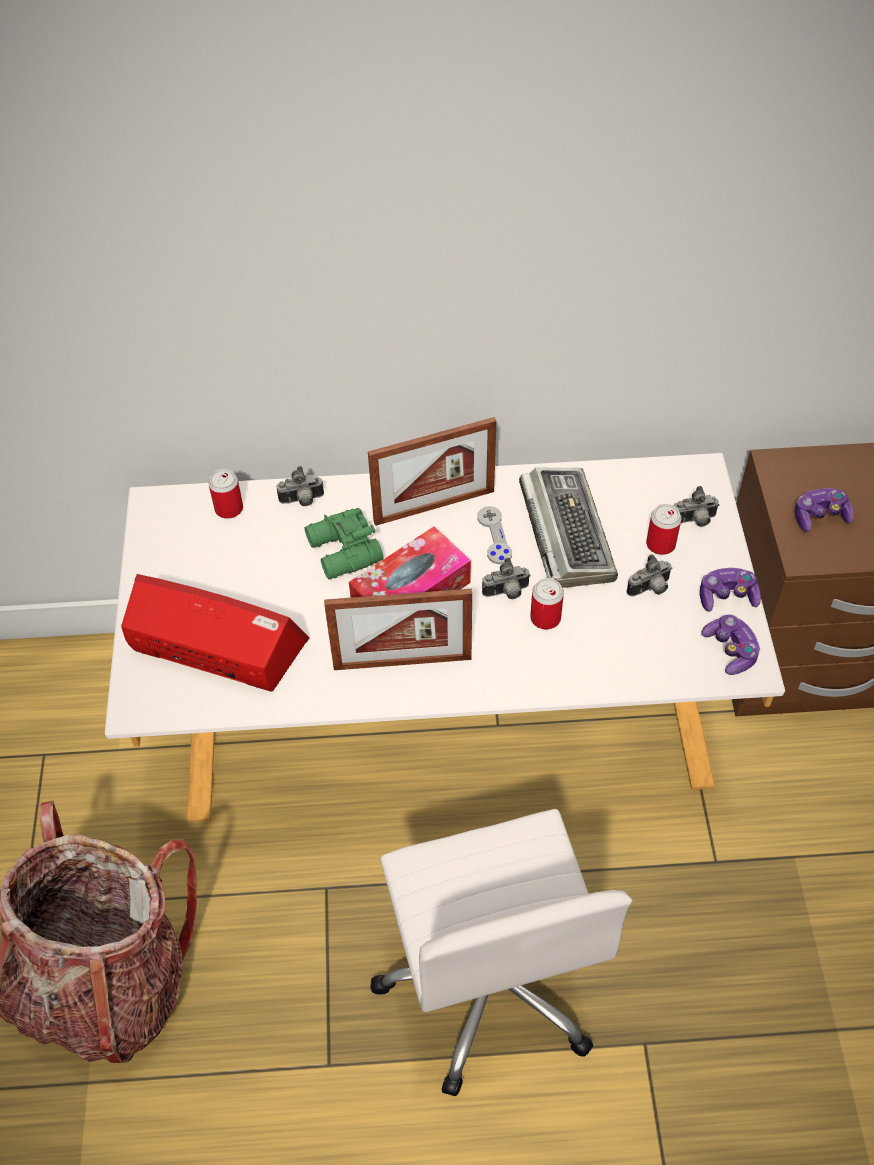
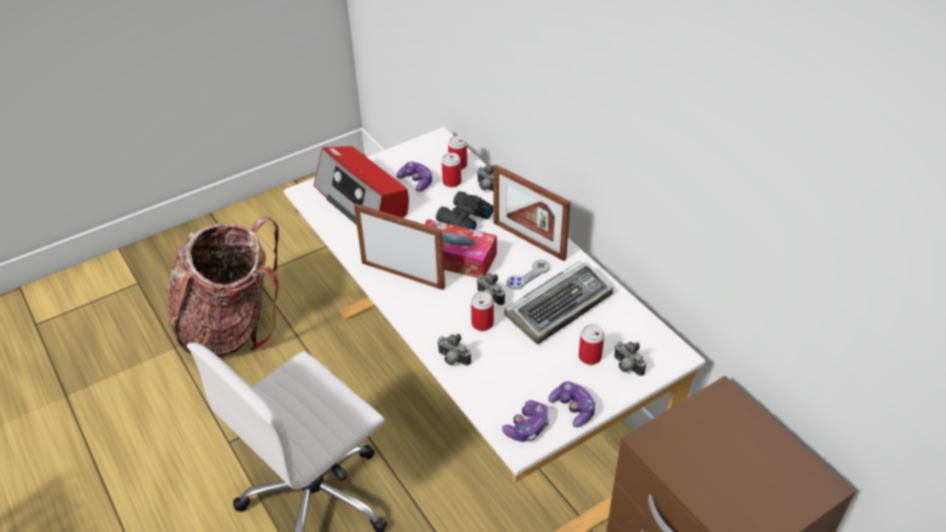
camera: 60 degrees right, 10 degrees down
radio [121,574,309,692] -> radio turned 150 degrees clockwise [314,146,409,225]
green binoculars [305,508,384,579] -> black binoculars [436,191,493,230]
picture frame [324,589,472,670] -> picture frame turned 150 degrees clockwise [354,204,445,290]
camera [627,554,672,597] -> camera moved to [437,334,471,366]
game controller [795,488,854,532] -> game controller moved to [397,162,433,192]
none -> can [442,153,461,187]

